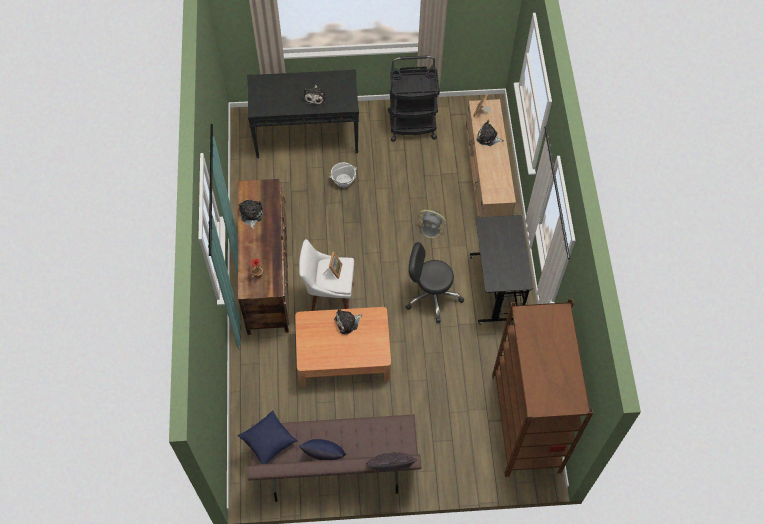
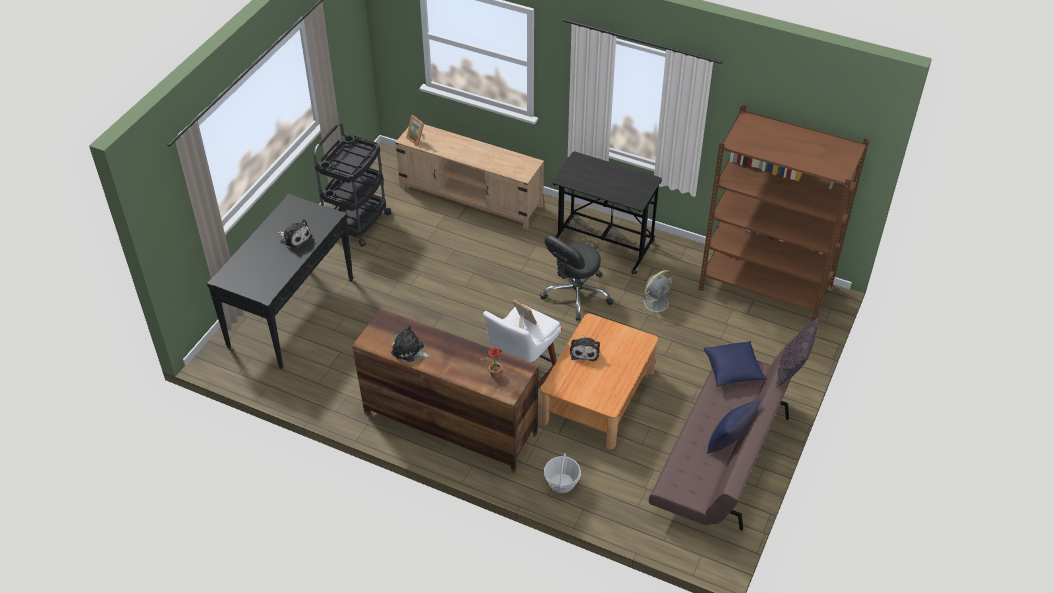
camera: 60 degrees left, 15 degrees down
blue pillow [238,410,298,464] -> blue pillow moved to [704,341,766,387]
basket [329,162,357,188] -> basket moved to [544,453,581,493]
grey fan [417,210,447,242] -> grey fan moved to [638,270,676,316]
plush toy [476,120,504,146] -> none

